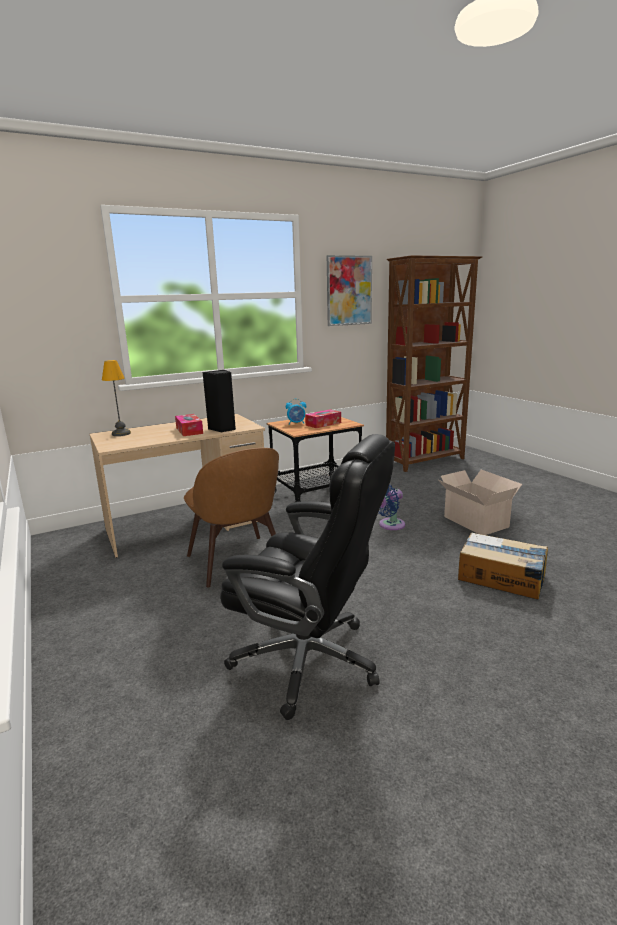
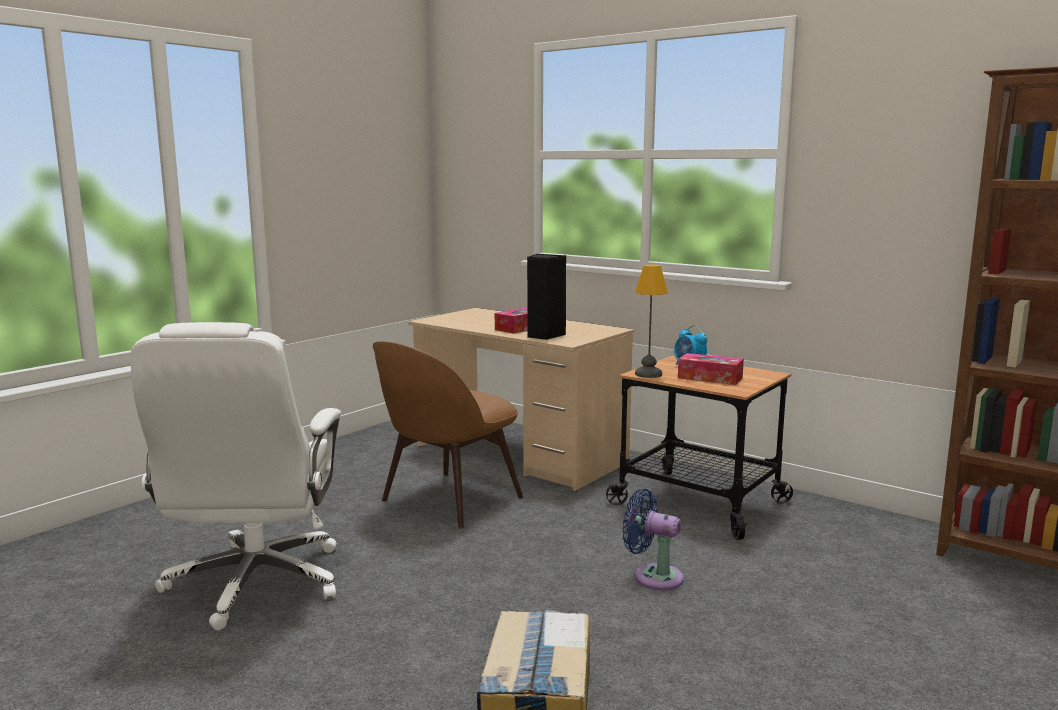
camera: 65 degrees right, 5 degrees down
table lamp [102,360,131,436] -> table lamp moved to [635,264,668,378]
black office chair [220,434,395,720] -> white office chair [130,322,341,630]
picture [327,255,372,326] -> none
cardboard box [438,469,522,535] -> none

